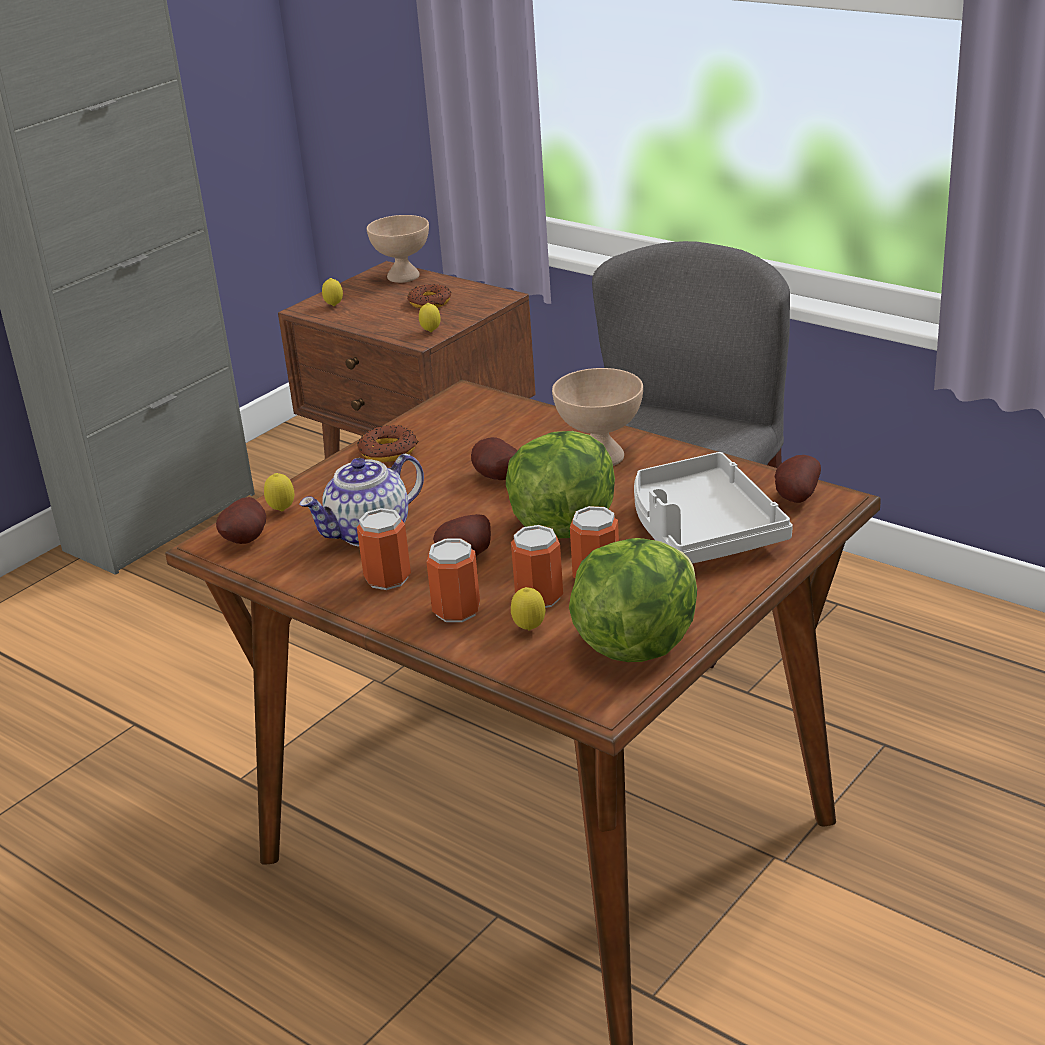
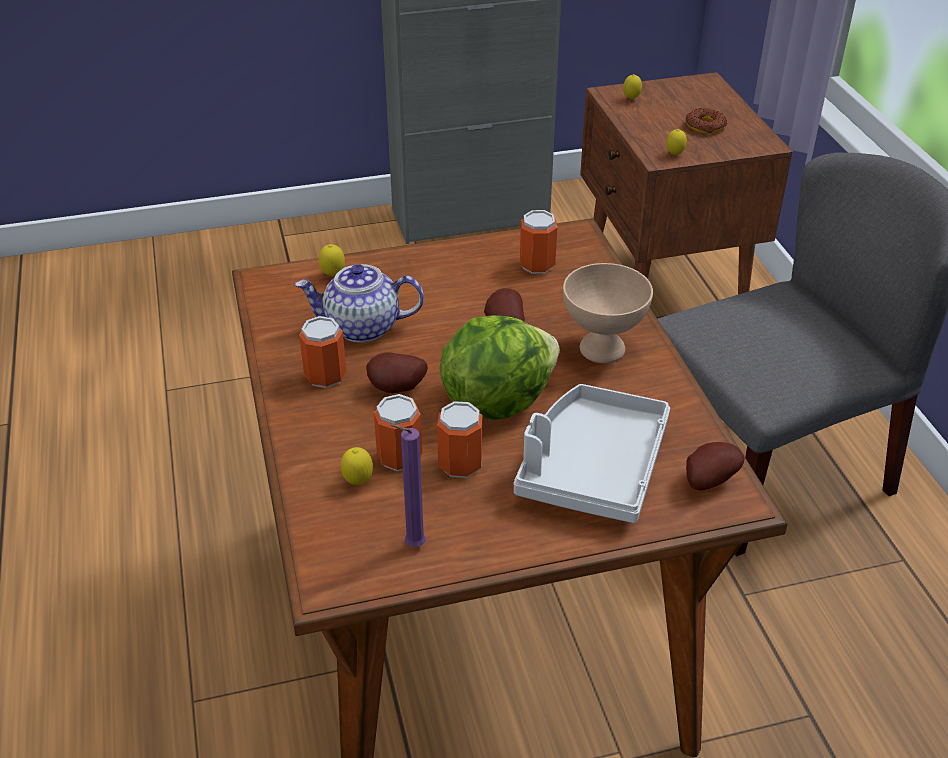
camera: 35 degrees right, 10 degrees up
potato [216,497,266,544] -> none
donut [357,425,418,462] -> none
beige bowl [367,215,429,283] -> none
can [426,539,480,622] -> can moved to [520,210,557,274]
lettuce [569,538,697,662] -> purple candle [391,424,426,547]

